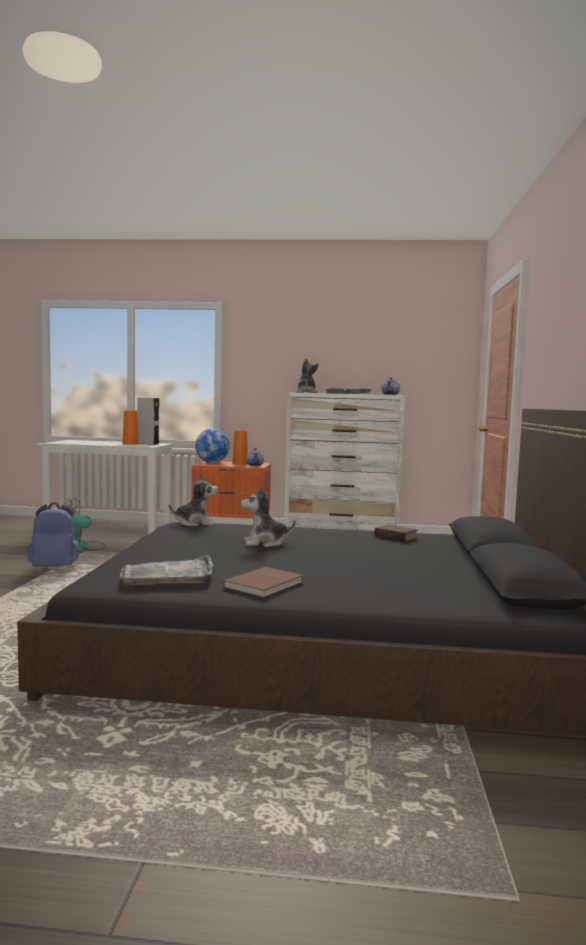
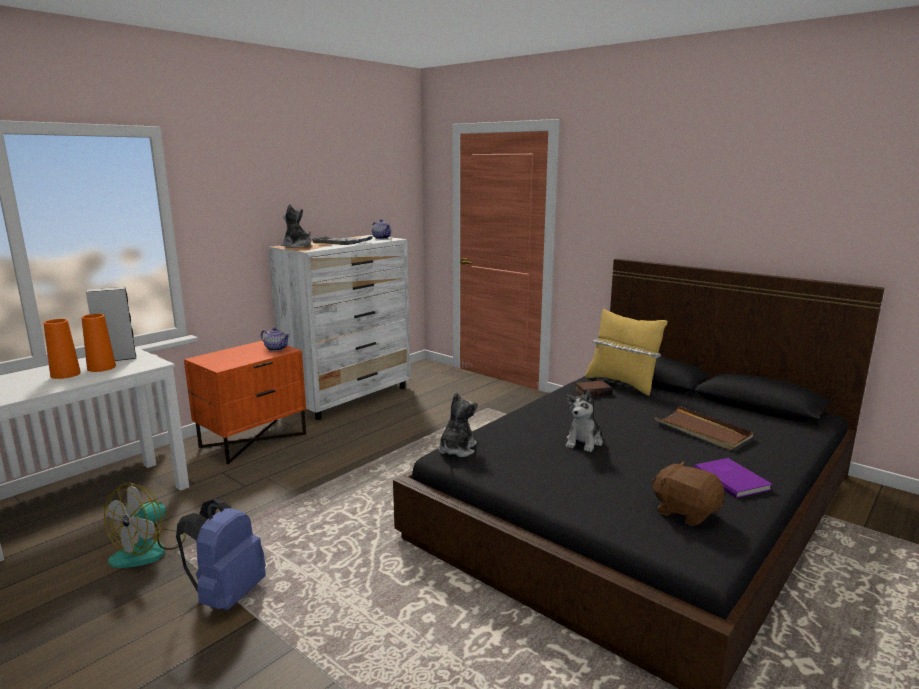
camera: 55 degrees left, 10 degrees up
grey tray [120,555,213,585] -> brown plush toy [652,461,725,526]
globe [195,429,230,463] -> none
brown book [223,567,304,598] -> purple book [694,458,773,498]
orange vase [232,430,248,465] -> orange vase moved to [44,319,81,379]
none -> yellow pillow [585,309,667,396]
none -> brown tray [653,406,754,450]

